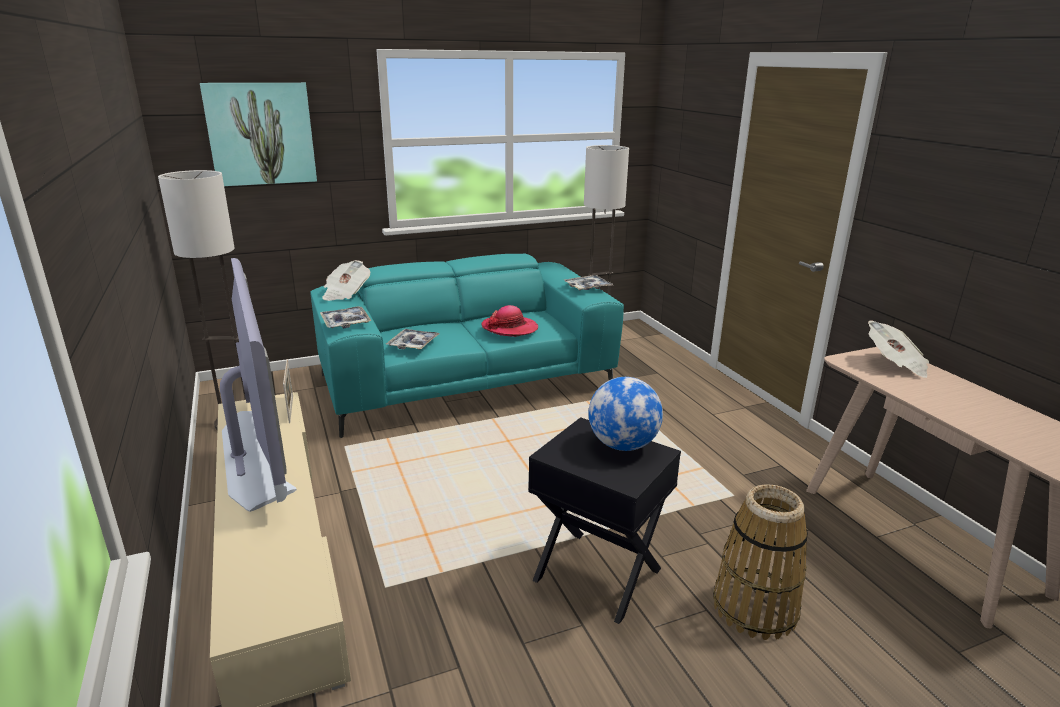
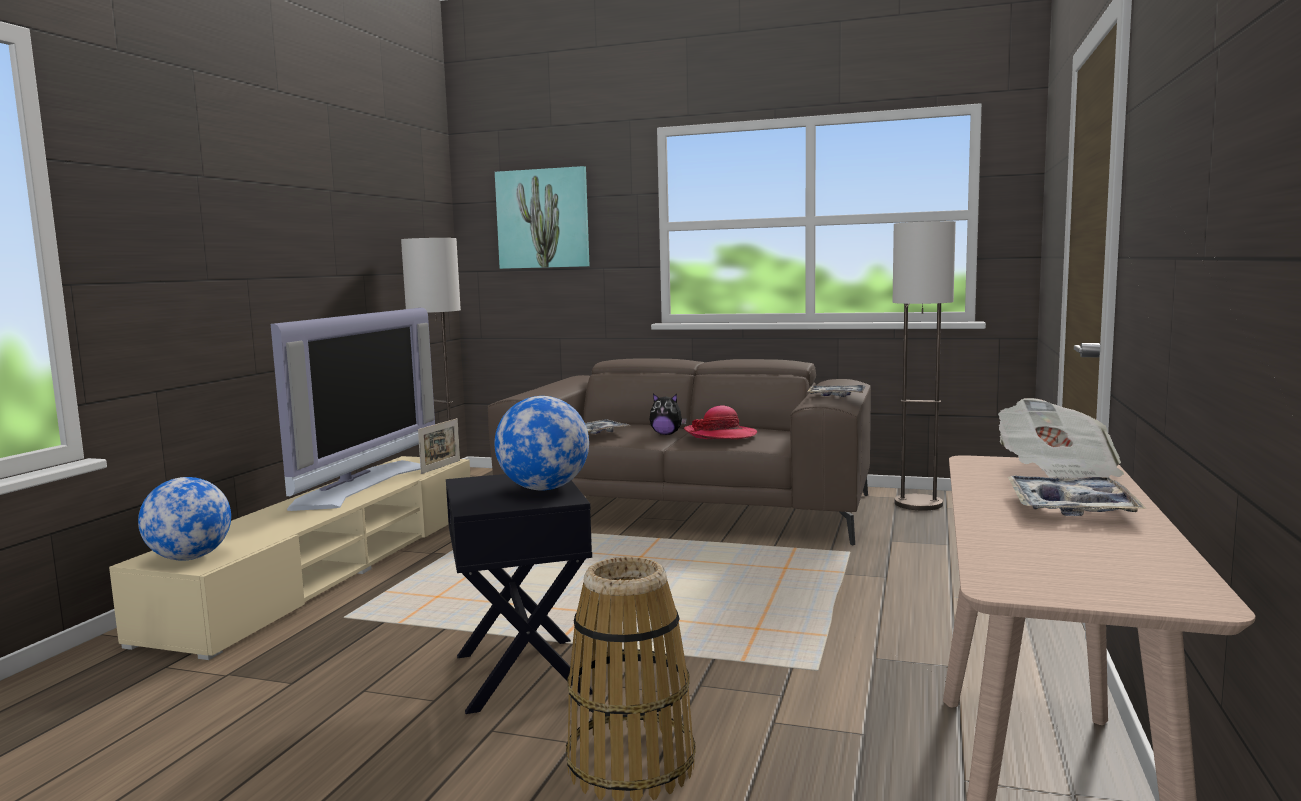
camera: 40 degrees right, 15 degrees down
turquoise sofa [310,254,624,438] -> brown sofa [488,358,871,545]
tray [320,306,371,329] -> tray moved to [1008,476,1146,516]
newspaper [322,260,370,301] -> none
none -> globe [138,477,231,561]
none -> plush toy [650,394,687,435]

